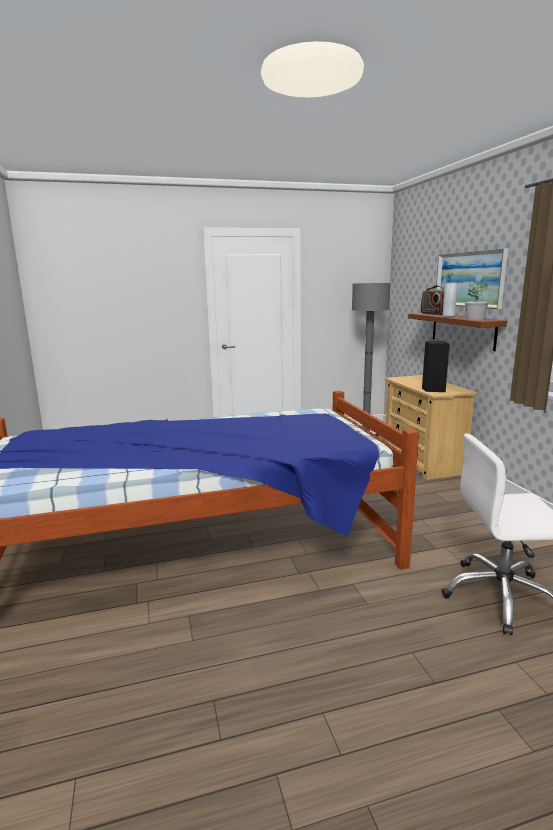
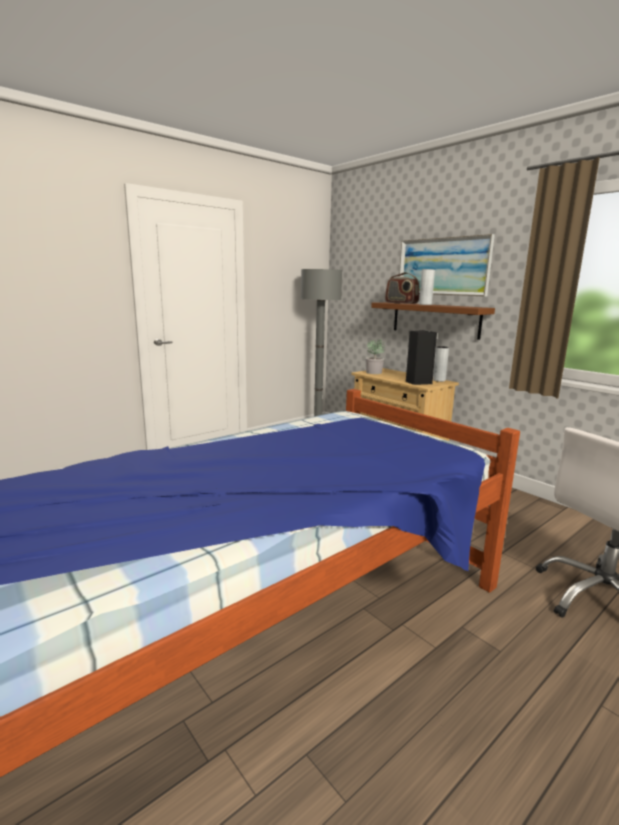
camera: 25 degrees left, 0 degrees up
potted plant [465,280,488,320] -> potted plant moved to [365,339,385,374]
none -> grey vase [433,346,449,382]

